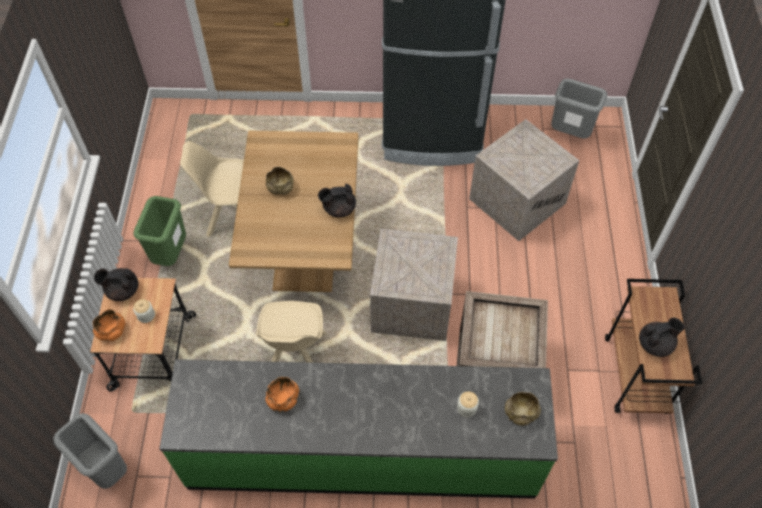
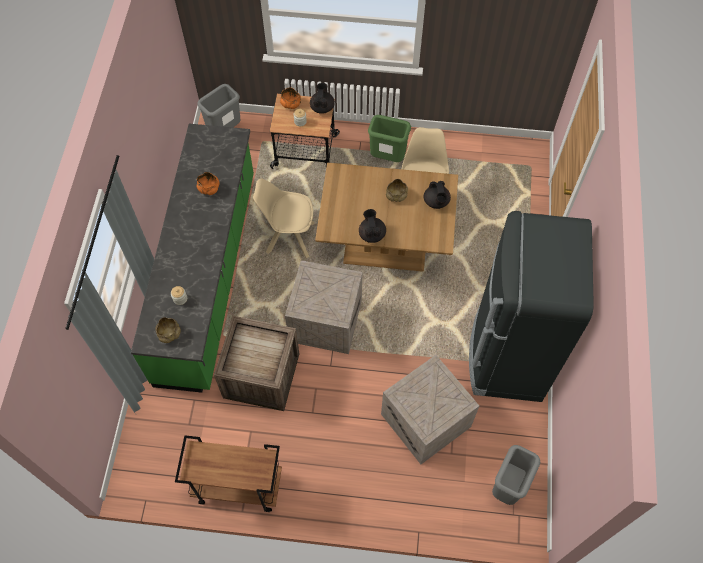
camera: 95 degrees right, 5 degrees up
black teapot [639,318,684,357] -> black teapot moved to [424,181,451,209]

